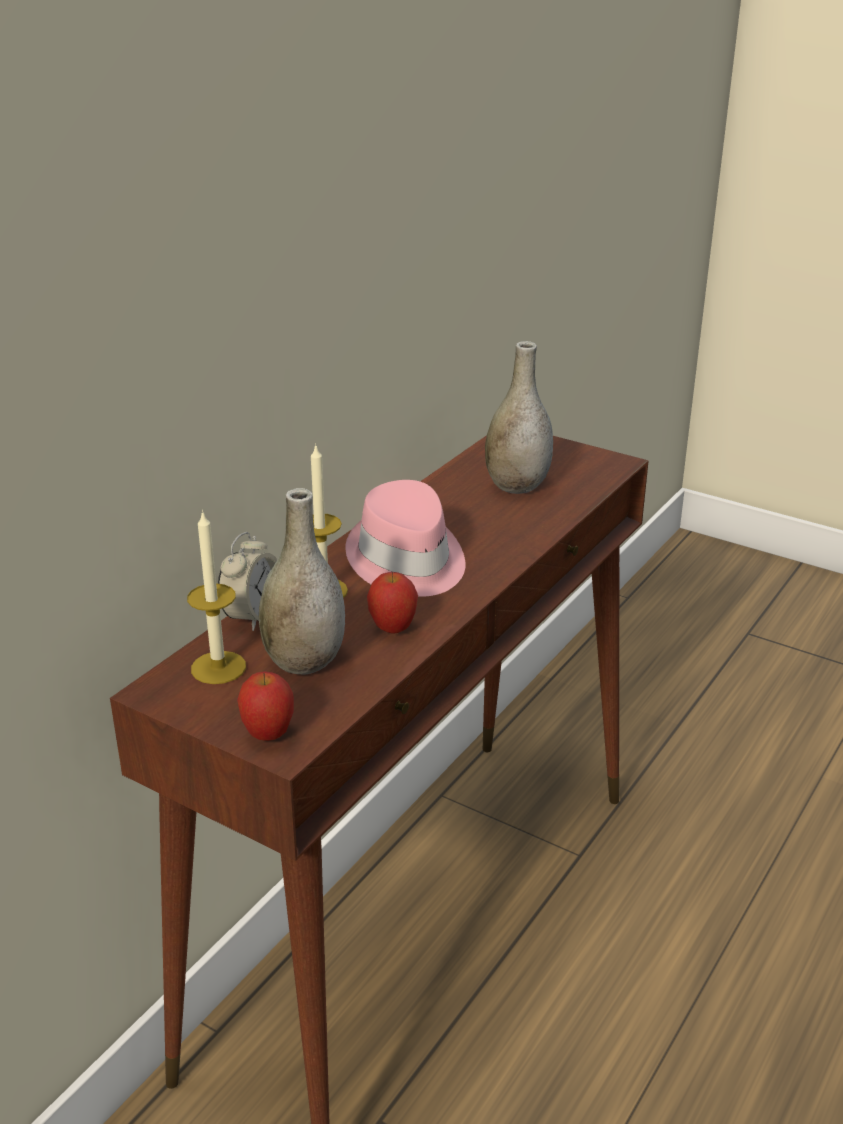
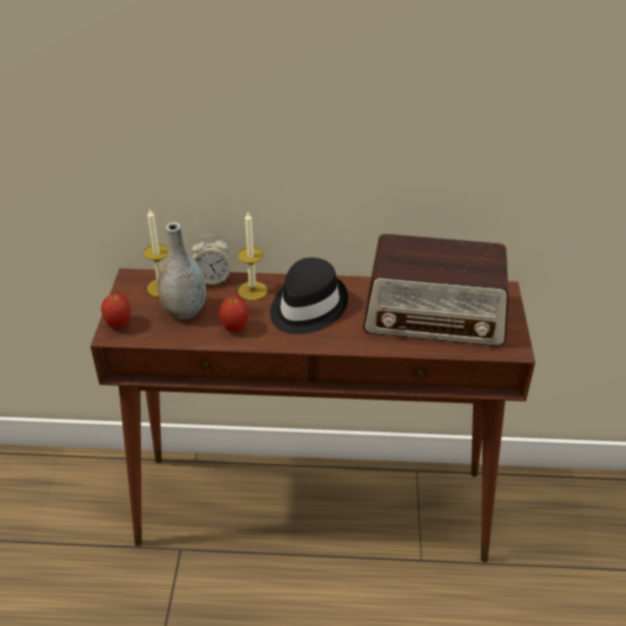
camera: 60 degrees right, 10 degrees up
pink hat [346,480,466,597] -> black hat [270,258,348,334]
grey vase [485,341,553,494] -> radio [363,234,509,346]

